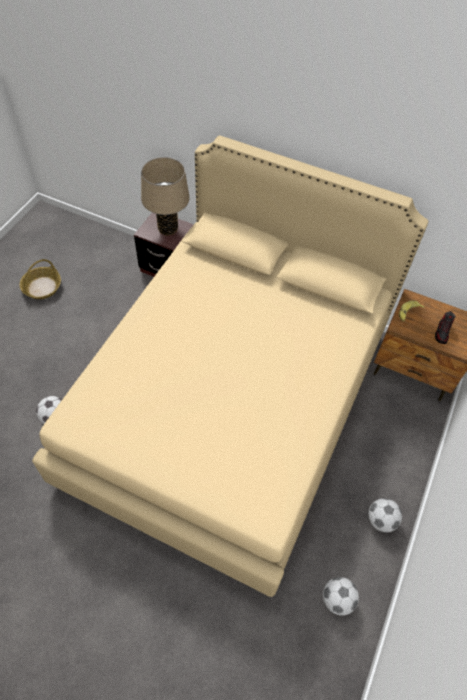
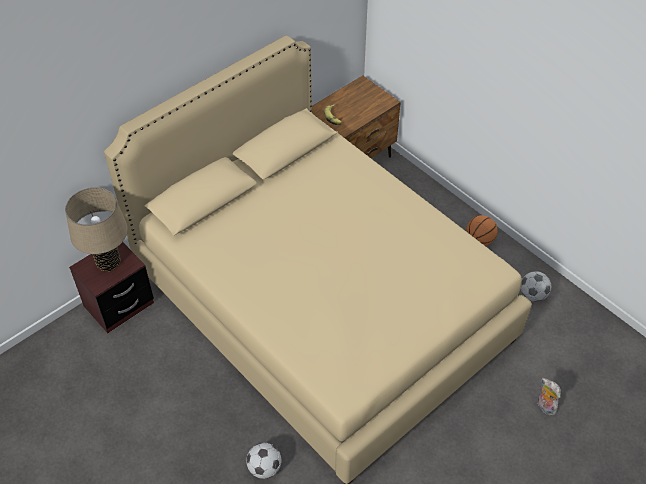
camera: 65 degrees left, 5 degrees down
basket [19,259,61,299] -> none
football [368,498,402,532] -> basketball [466,215,498,246]
shoe [435,311,455,344] -> none
none -> plush toy [538,378,561,415]

